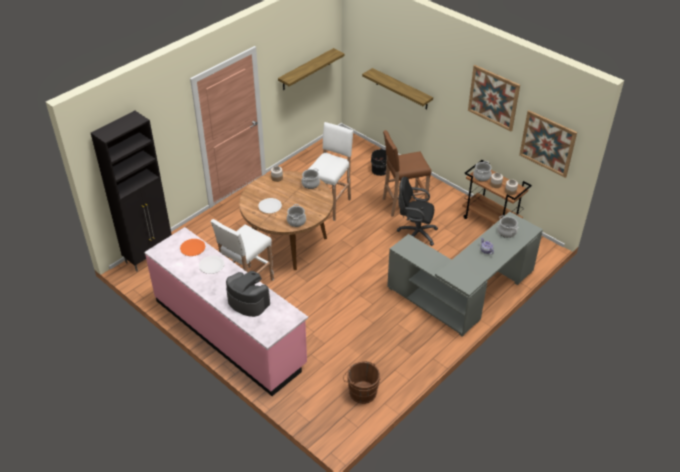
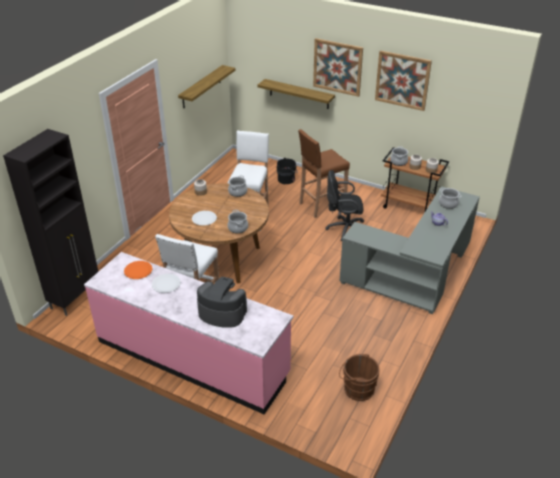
camera: 15 degrees left, 5 degrees down
picture [519,110,577,178] -> picture moved to [313,38,363,97]

